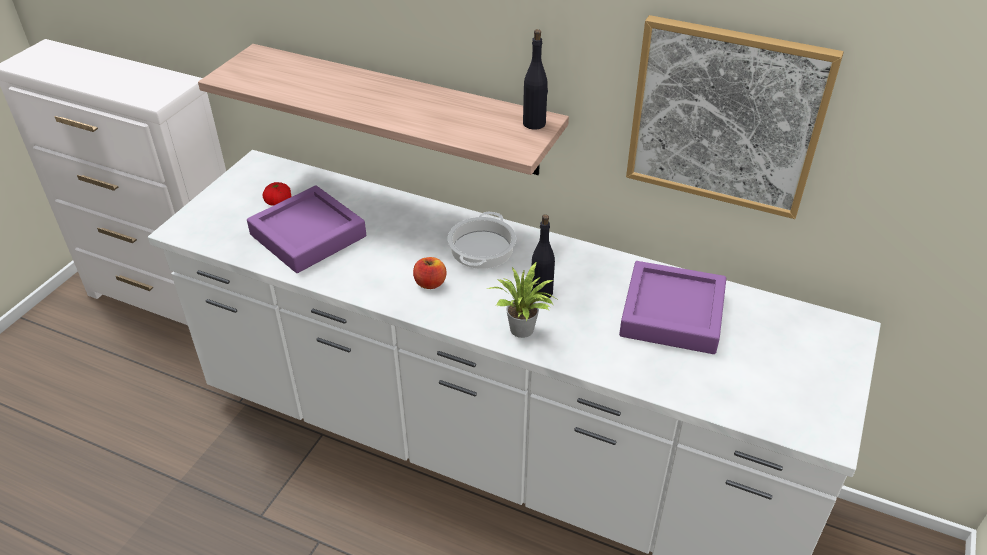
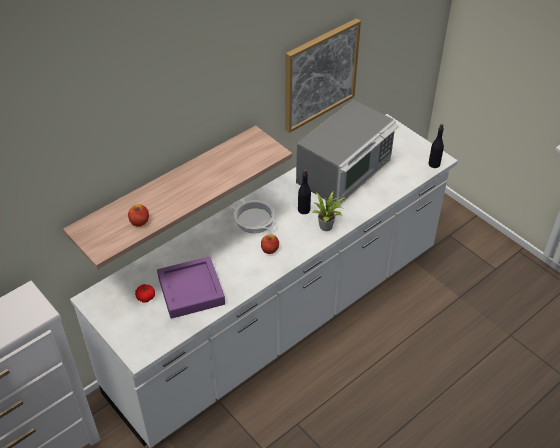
camera: 65 degrees left, 5 degrees up
black bottle [523,29,548,130] -> black bottle moved to [428,124,444,168]
purple tray [619,261,726,354] -> microwave [296,99,399,205]
none -> apple [128,204,149,227]

